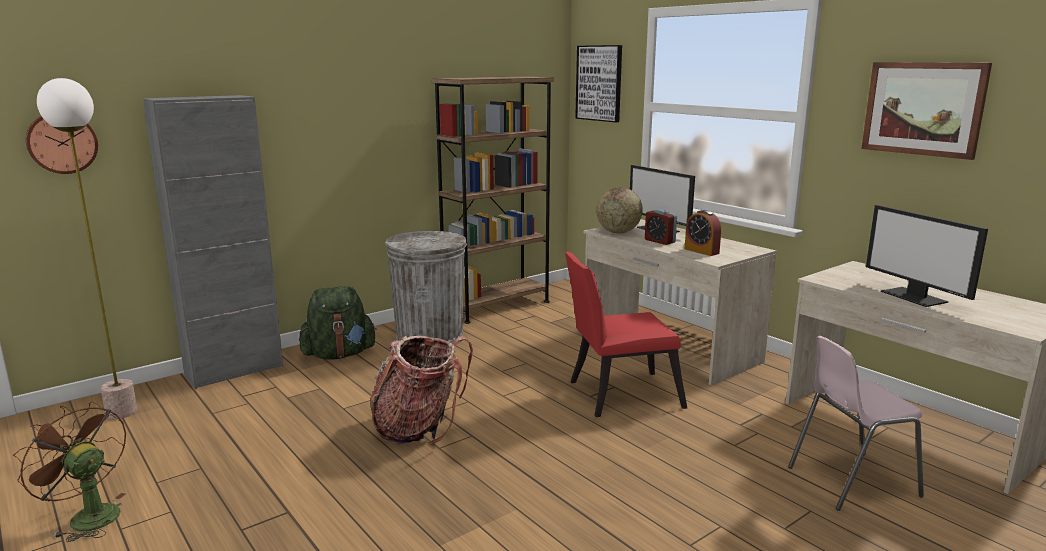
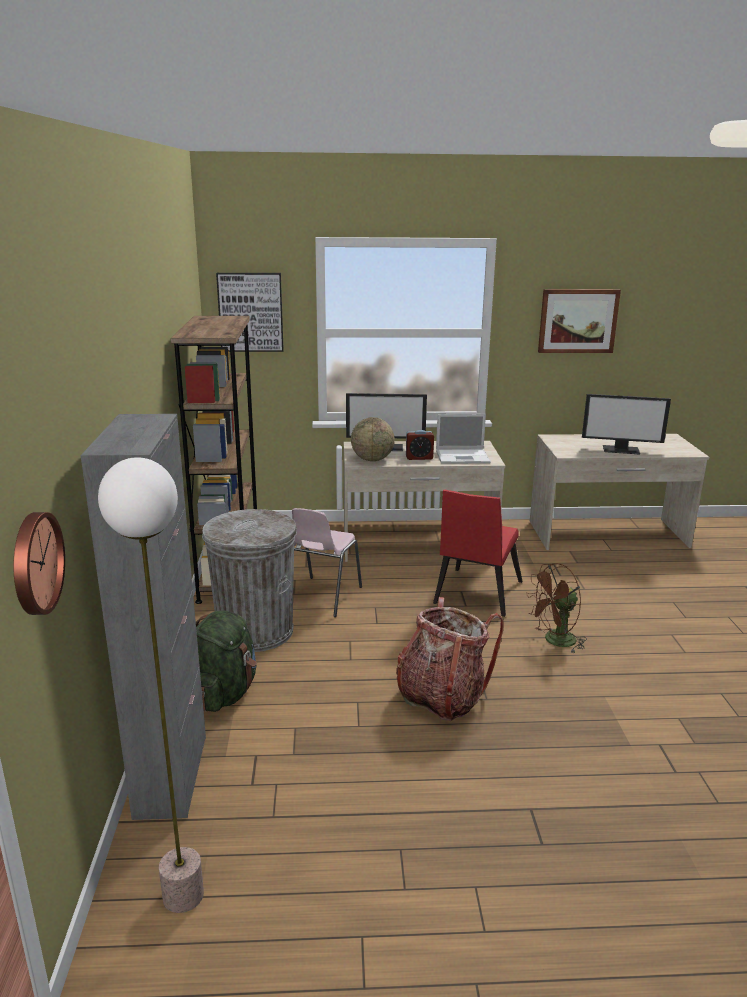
camera: 55 degrees left, 5 degrees up
brown fan [13,402,126,542] -> brown fan moved to [526,563,587,653]
alarm clock [685,210,721,256] -> laptop [436,414,490,464]
pink chair [788,336,924,511] -> pink chair moved to [292,508,362,617]

